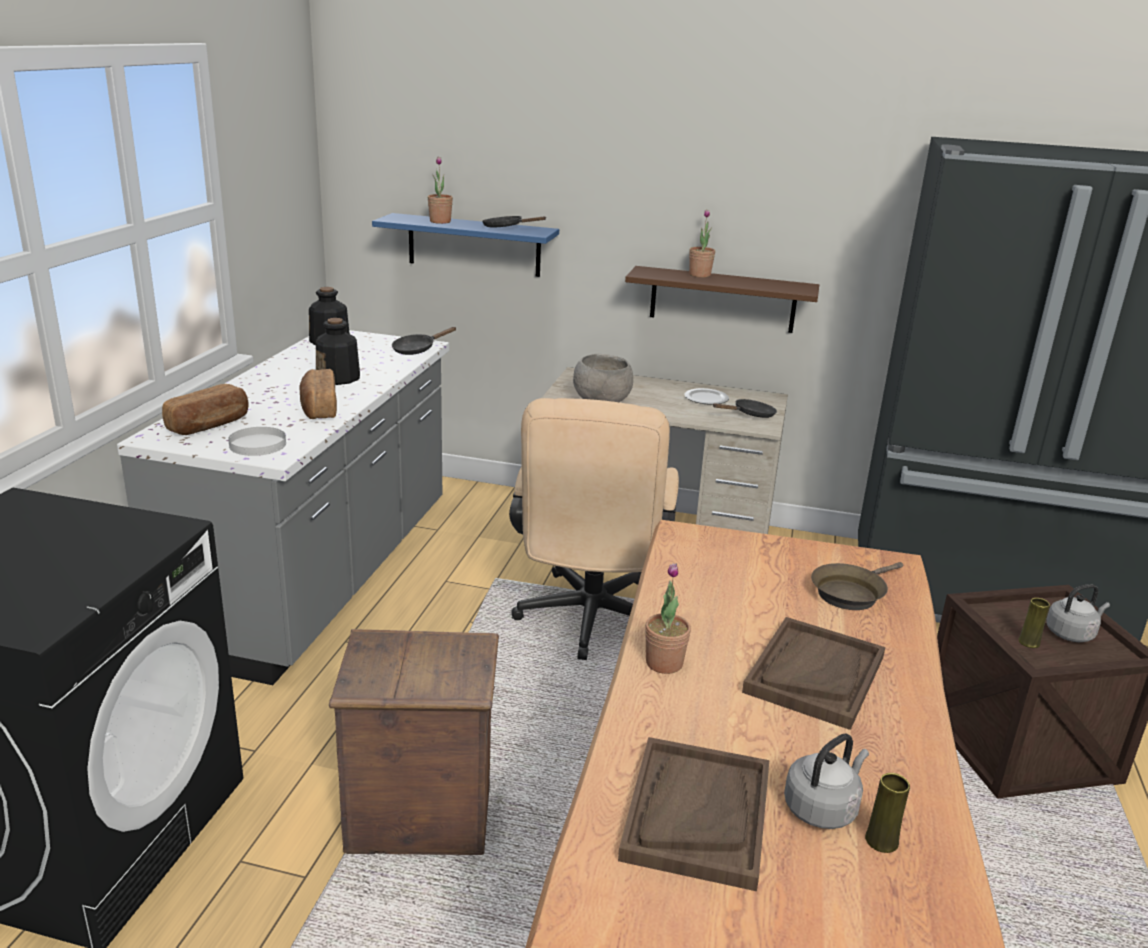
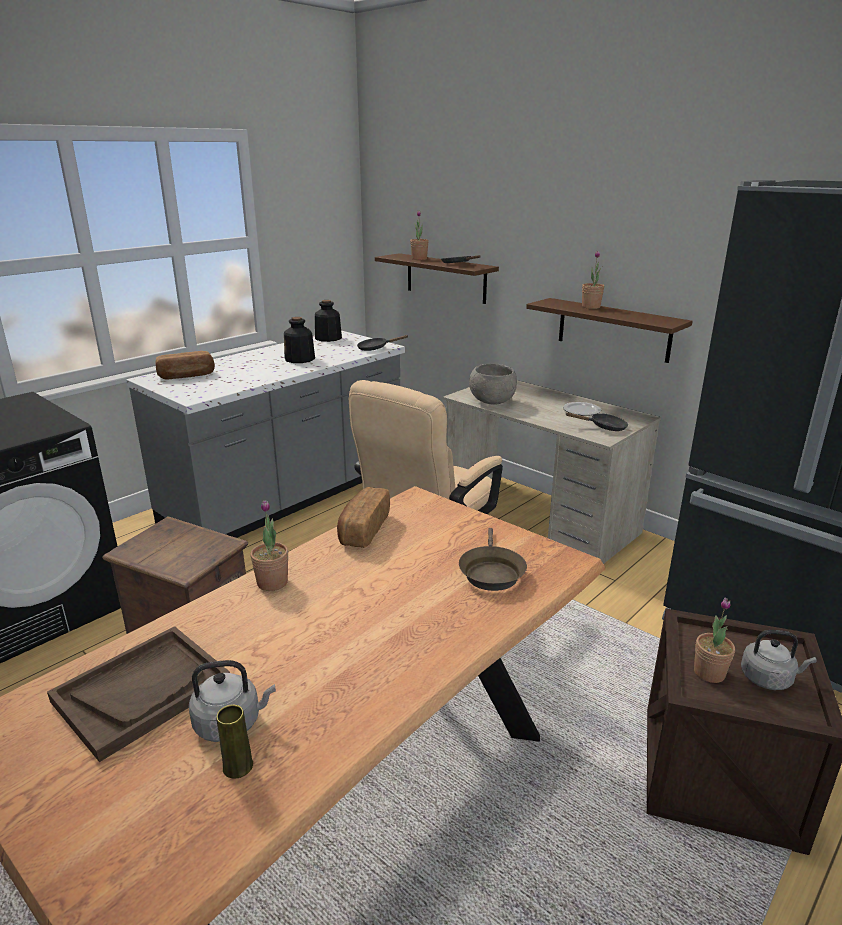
camera: 30 degrees right, 0 degrees up
white plate [228,427,286,456] -> none
bread [299,369,337,419] -> bread moved to [337,487,390,548]
blue shelf [372,213,559,277] -> brown shelf [375,253,499,304]
brown tray [742,617,885,730] -> none
brown frying pan [811,562,903,610] -> brown frying pan turned 75 degrees counterclockwise [459,528,527,591]
yellow vase [1018,598,1050,648] -> potted plant [694,598,735,683]

